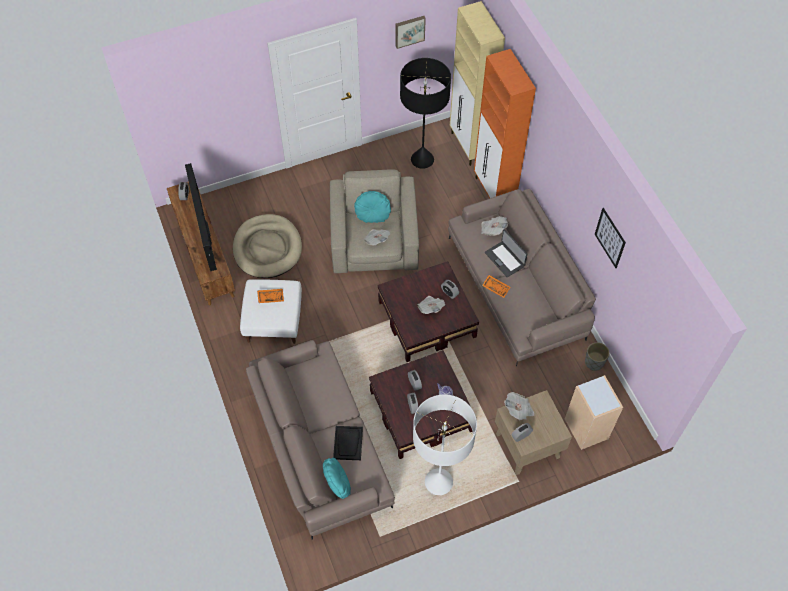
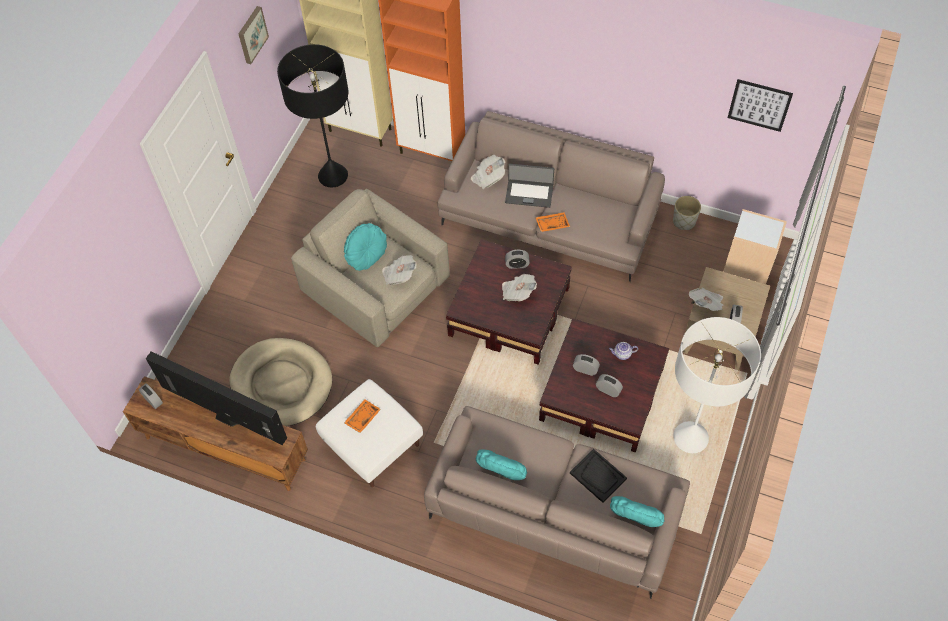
camera: 45 degrees left, 0 degrees up
picture [595,208,626,268] -> picture moved to [728,79,793,132]
none -> turquoise pillow [476,450,527,480]

